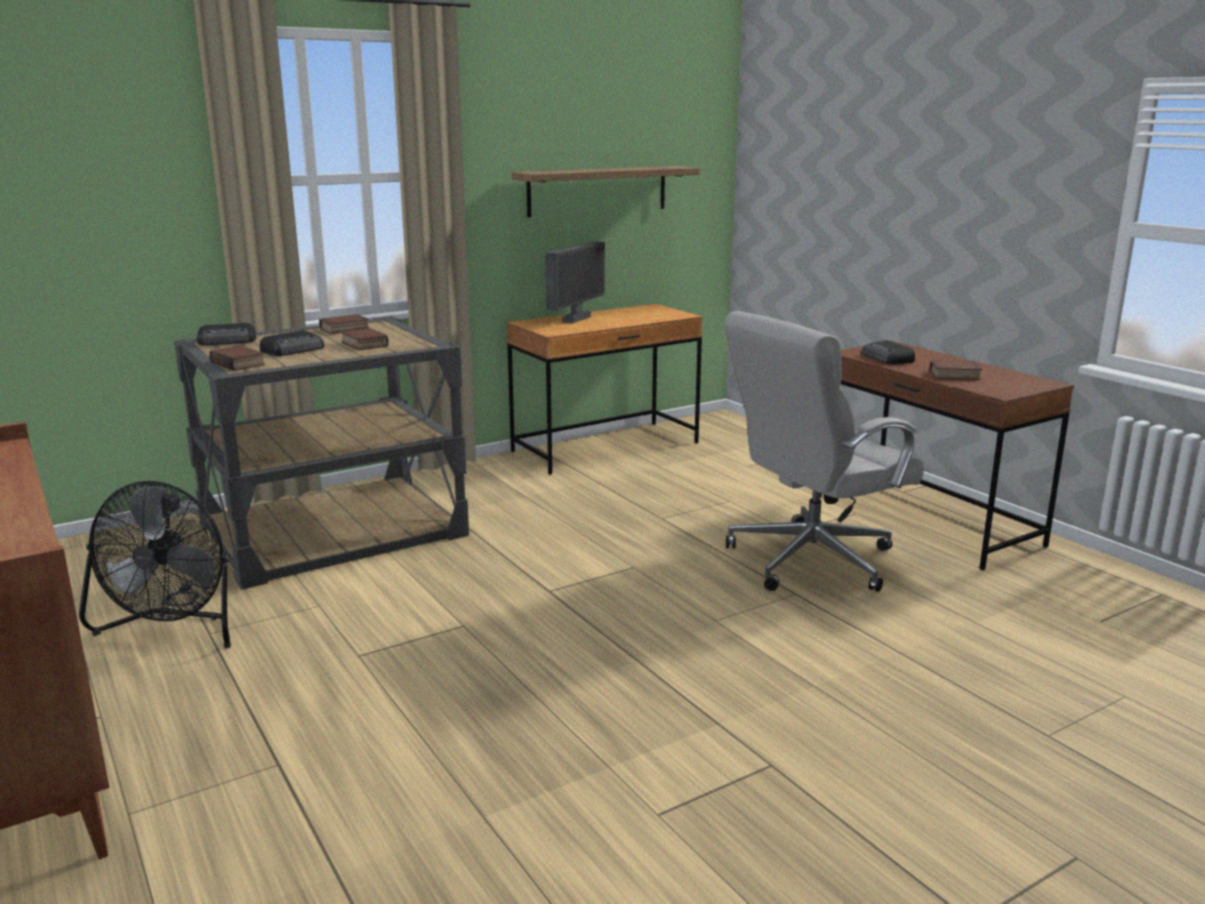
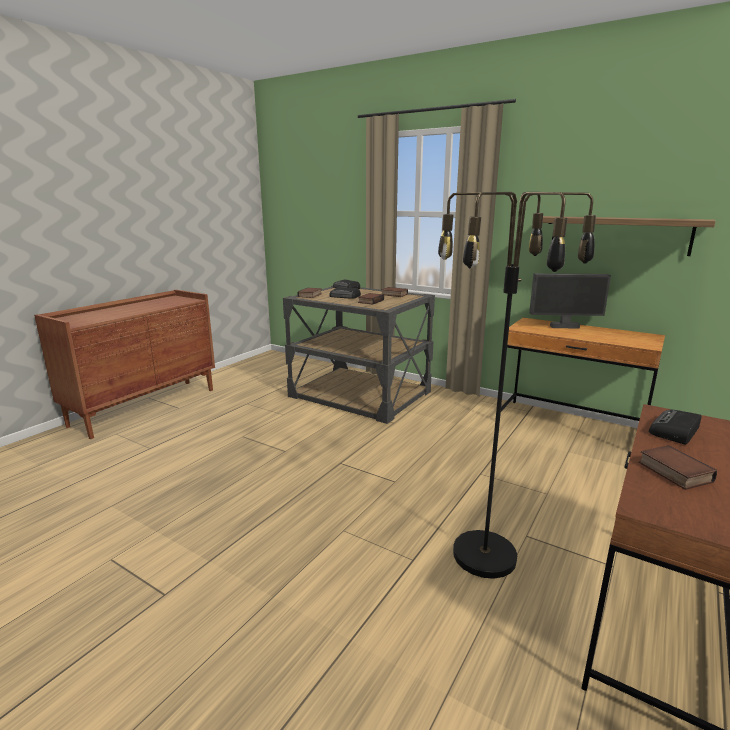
camera: 65 degrees right, 0 degrees up
black fan [79,481,231,648] -> none
grey office chair [725,311,924,592] -> floor lamp [438,192,596,579]

